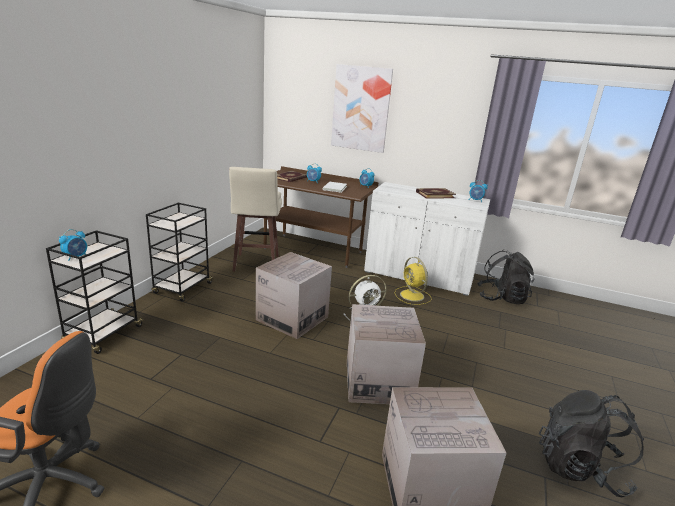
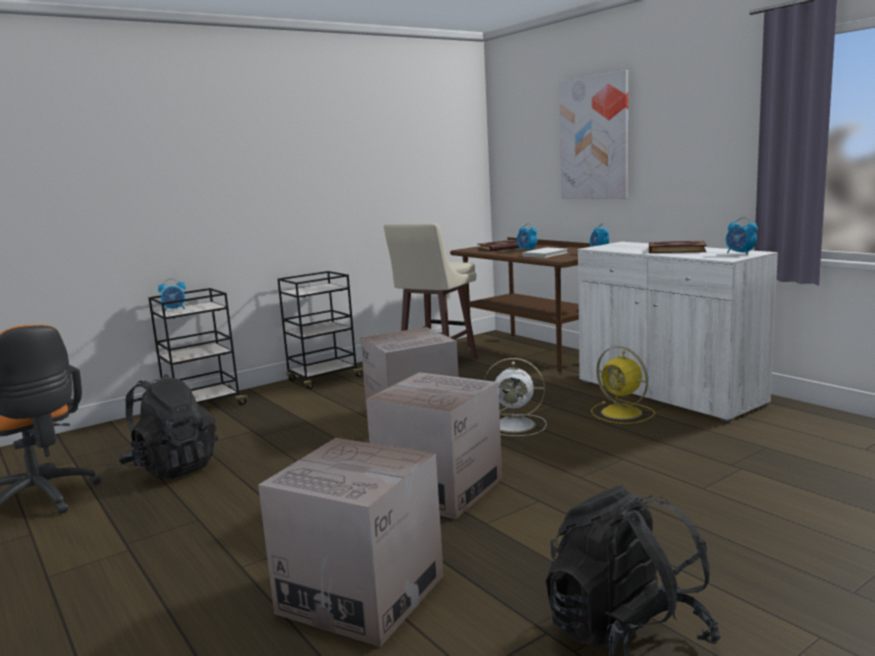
camera: 35 degrees right, 10 degrees down
yellow fan [395,257,432,305] -> yellow fan turned 45 degrees counterclockwise [591,346,655,424]
black backpack [477,250,535,304] -> black backpack moved to [119,374,218,479]

